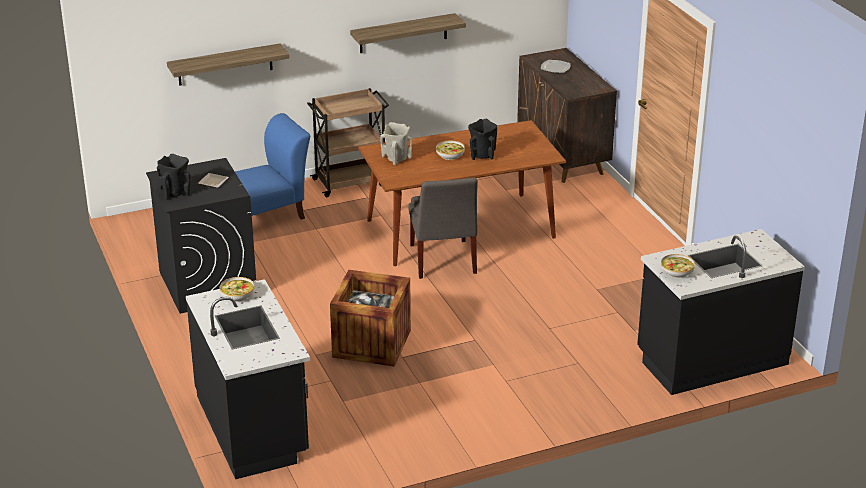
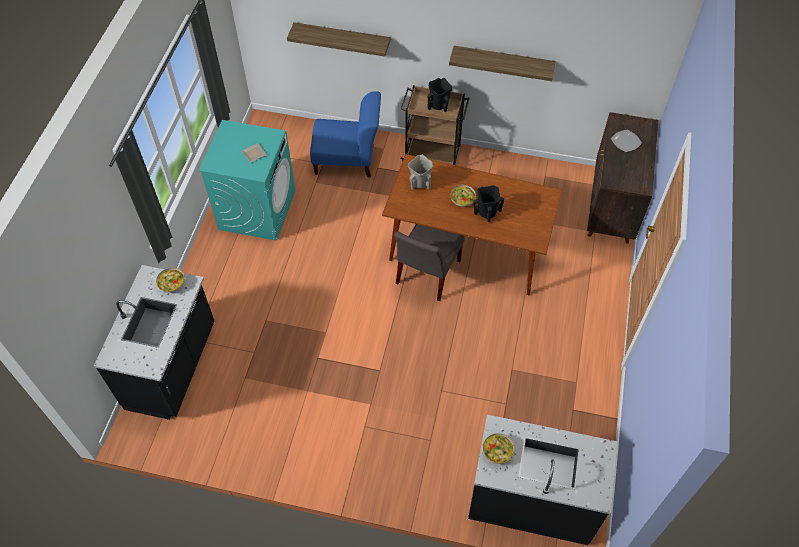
camera: 35 degrees right, 25 degrees up
black washing machine [146,158,256,314] -> turquoise washing machine [198,120,296,241]
black vase [157,154,191,200] -> black vase moved to [428,78,452,112]
crate [330,270,411,367] -> none

